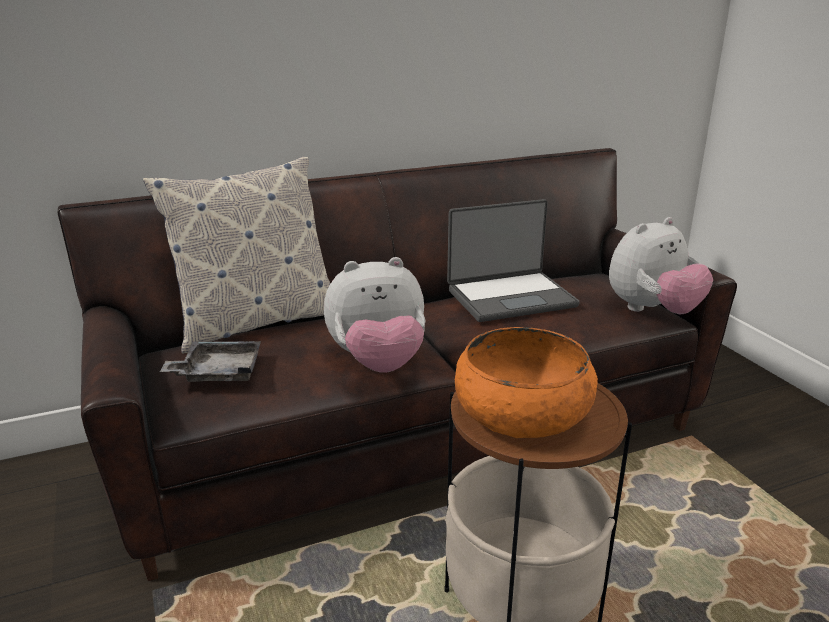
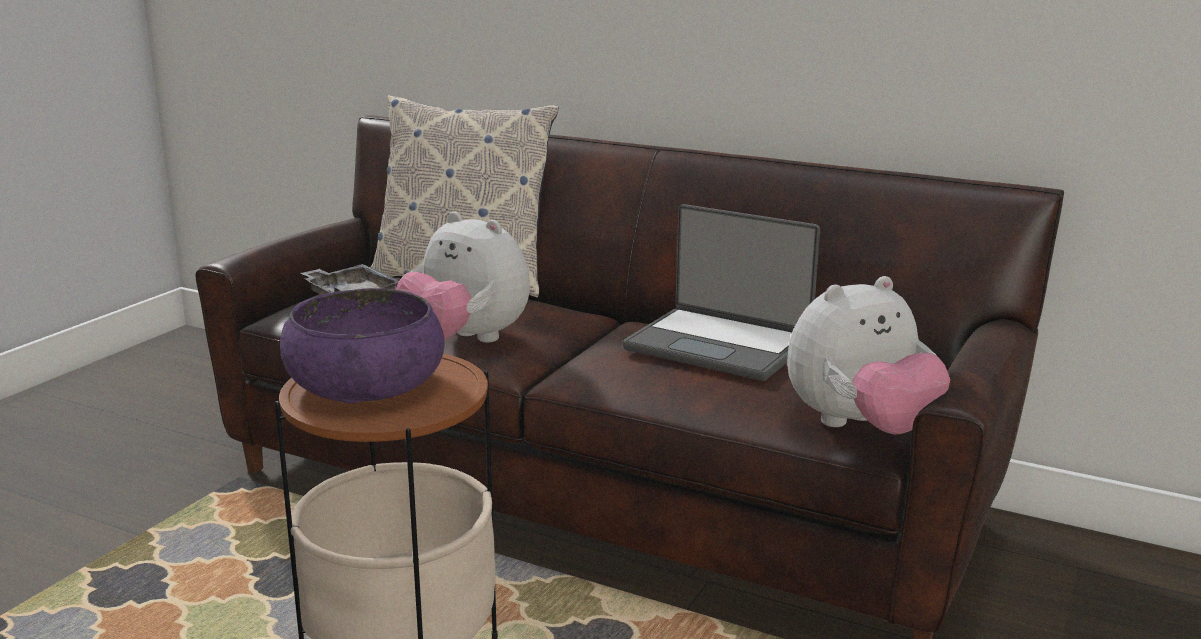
camera: 50 degrees right, 5 degrees down
orange bowl [455,327,598,438] -> purple bowl [280,288,444,403]
plush toy [609,217,713,315] -> plush toy turned 45 degrees counterclockwise [787,276,950,435]

